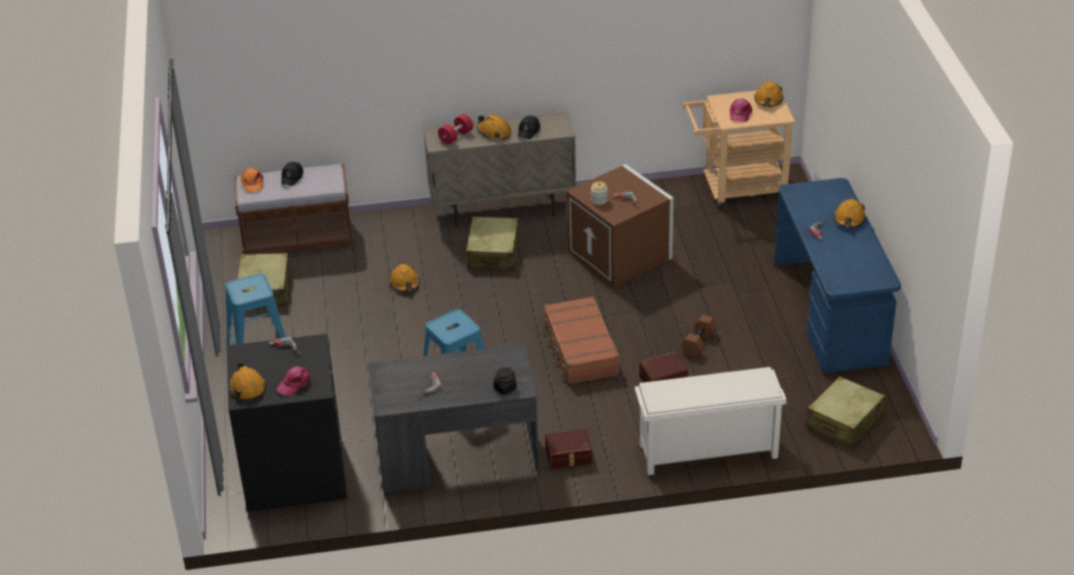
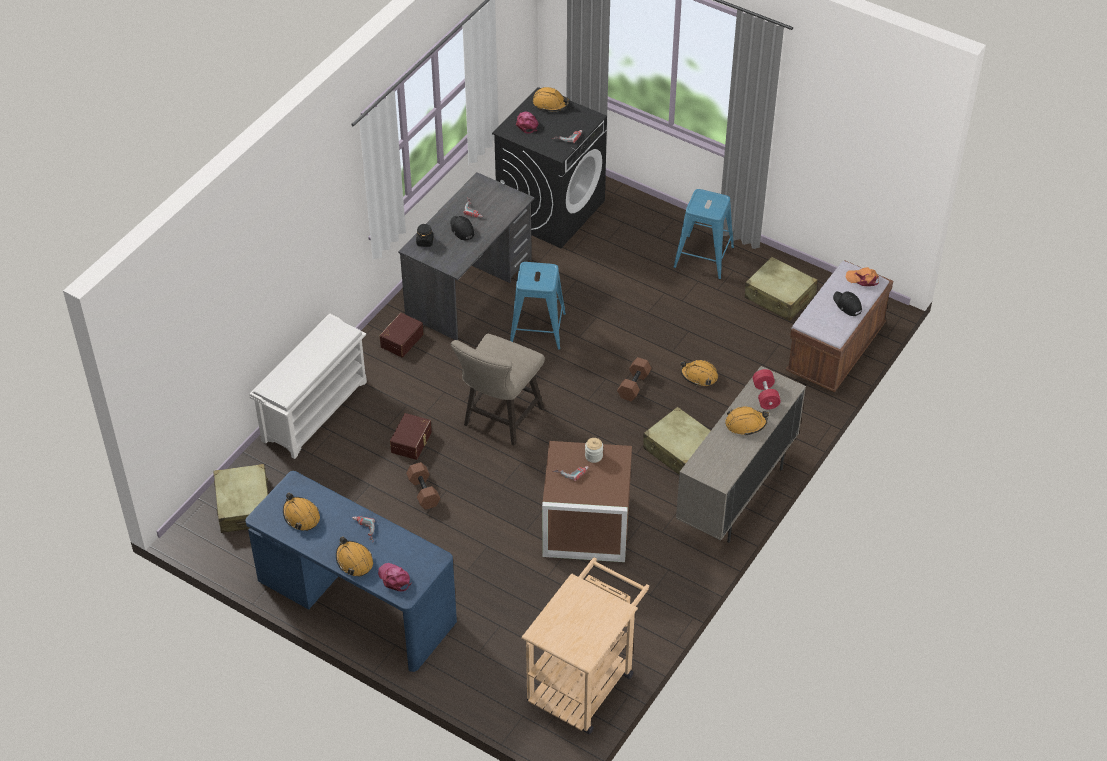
camera: 130 degrees right, 10 degrees up
black cap [518,116,540,139] -> black cap moved to [450,216,474,241]
brown suitcase [542,296,620,385] -> beige stool [451,334,545,445]
pink cap [730,98,752,122] -> pink cap moved to [378,563,412,592]
orange hard hat [754,81,784,107] -> orange hard hat moved to [283,493,320,531]
none -> brown dumbbell [617,357,652,401]

